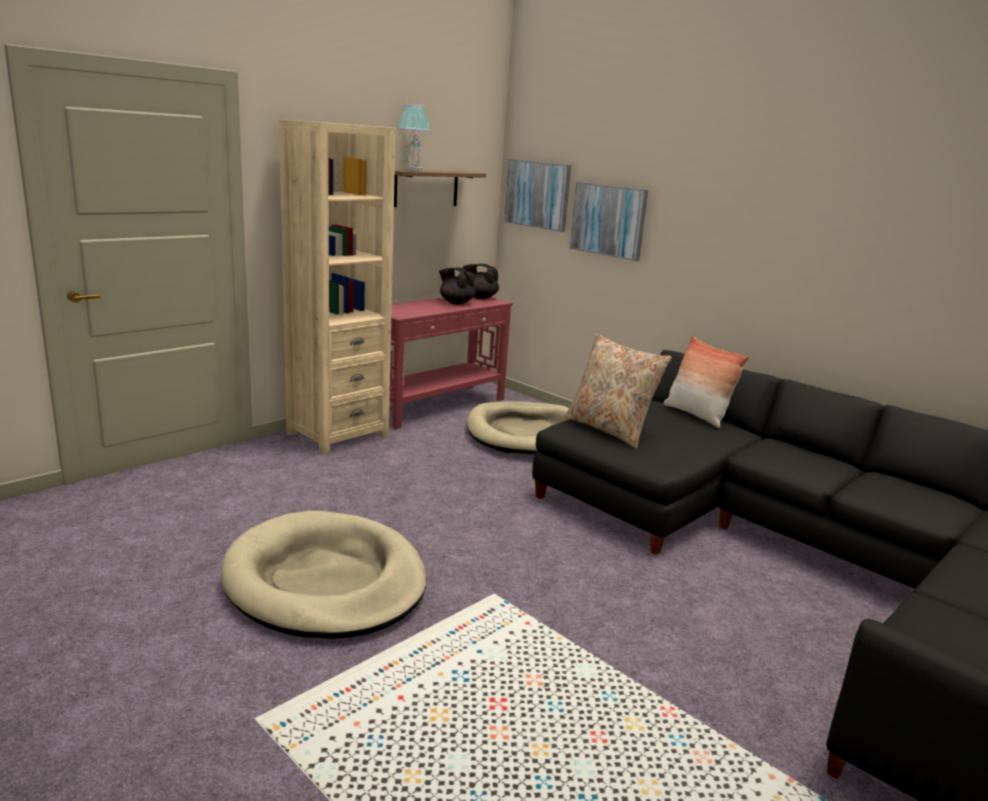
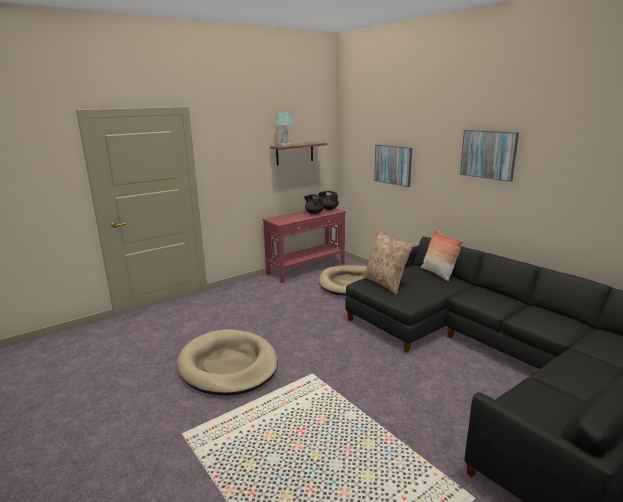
camera: 10 degrees right, 0 degrees up
beige bookcase [279,119,396,454] -> none
picture [505,159,571,232] -> picture moved to [460,130,519,182]

